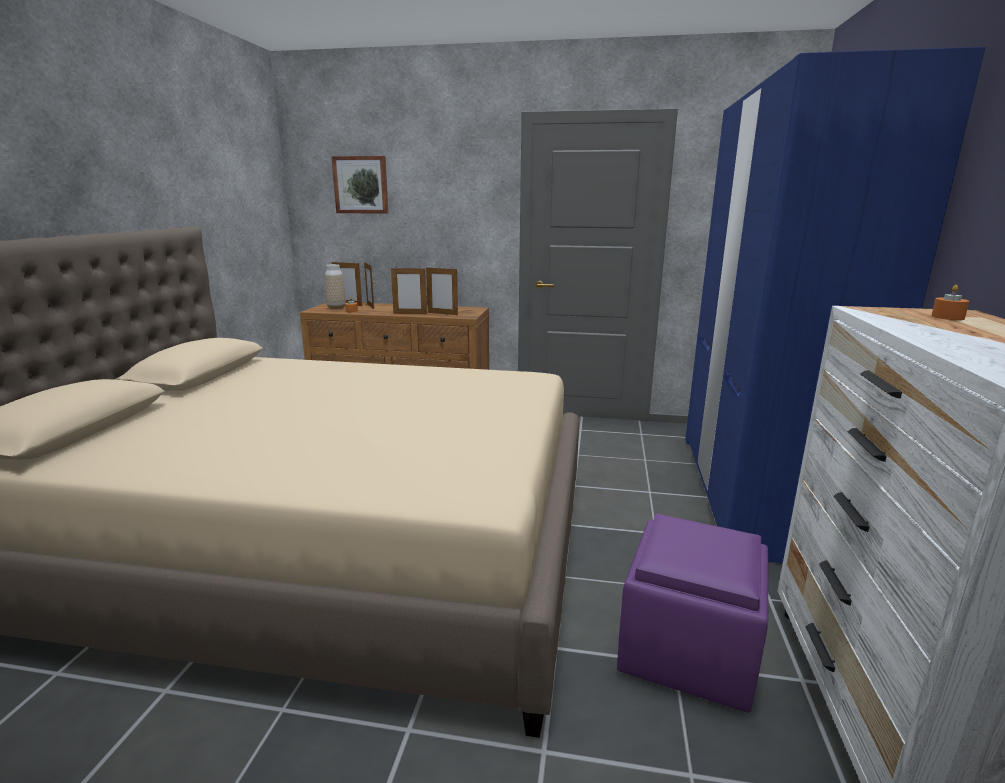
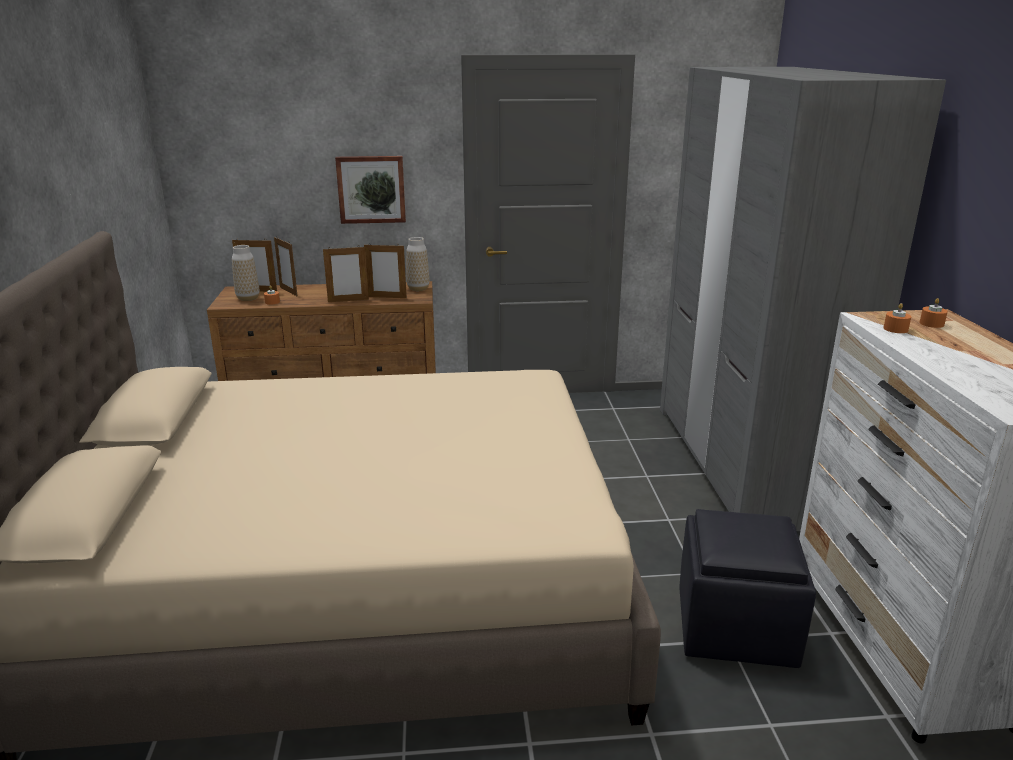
camera: 15 degrees left, 5 degrees up
picture [332,156,388,214] -> picture moved to [335,156,406,224]
purple ottoman [617,514,769,713] -> black ottoman [680,509,816,668]
blue wardrobe [685,47,986,563] -> grey wardrobe [660,67,946,531]
none -> vase [406,237,430,291]
none -> orange candle [883,303,911,333]

